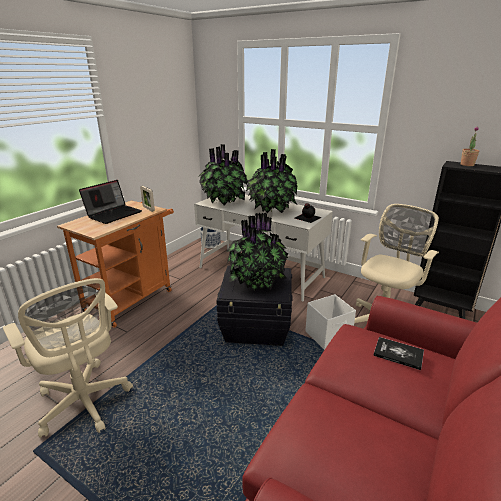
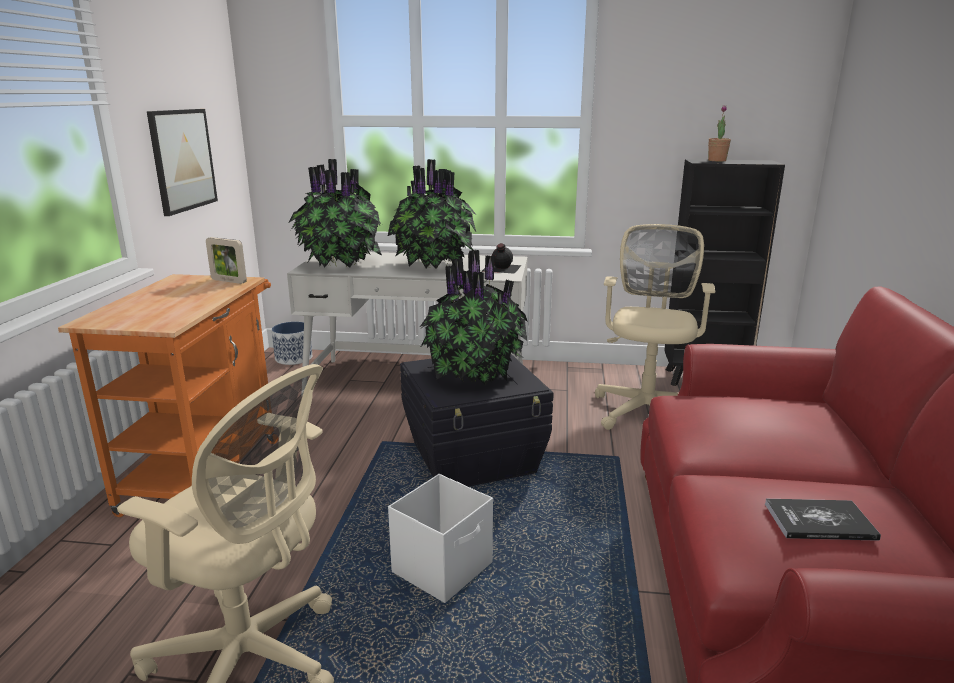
camera: 25 degrees left, 5 degrees down
laptop [79,180,142,224] -> none
white storage box [305,294,356,350] -> white storage box moved to [388,474,493,603]
book [373,337,424,370] -> book moved to [765,499,881,541]
none -> picture [147,109,218,216]

